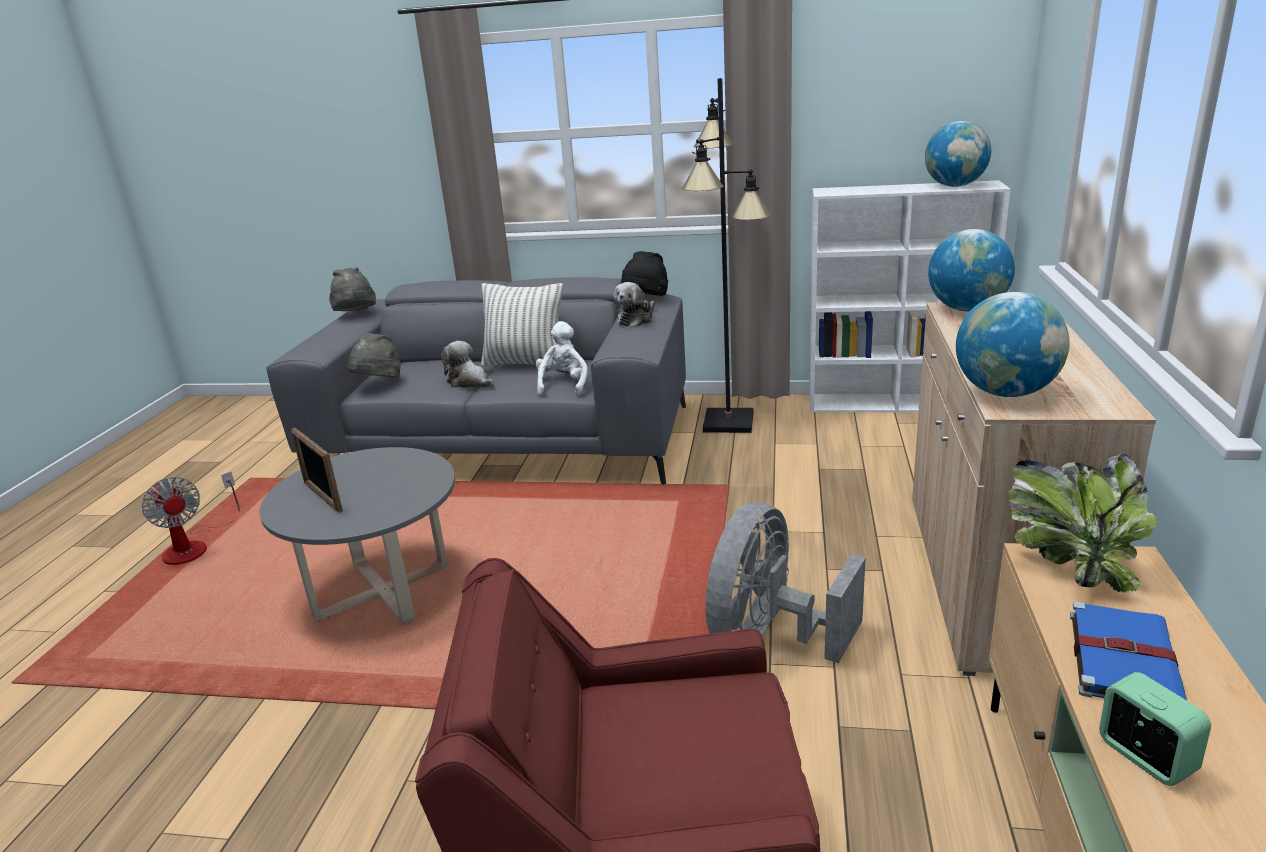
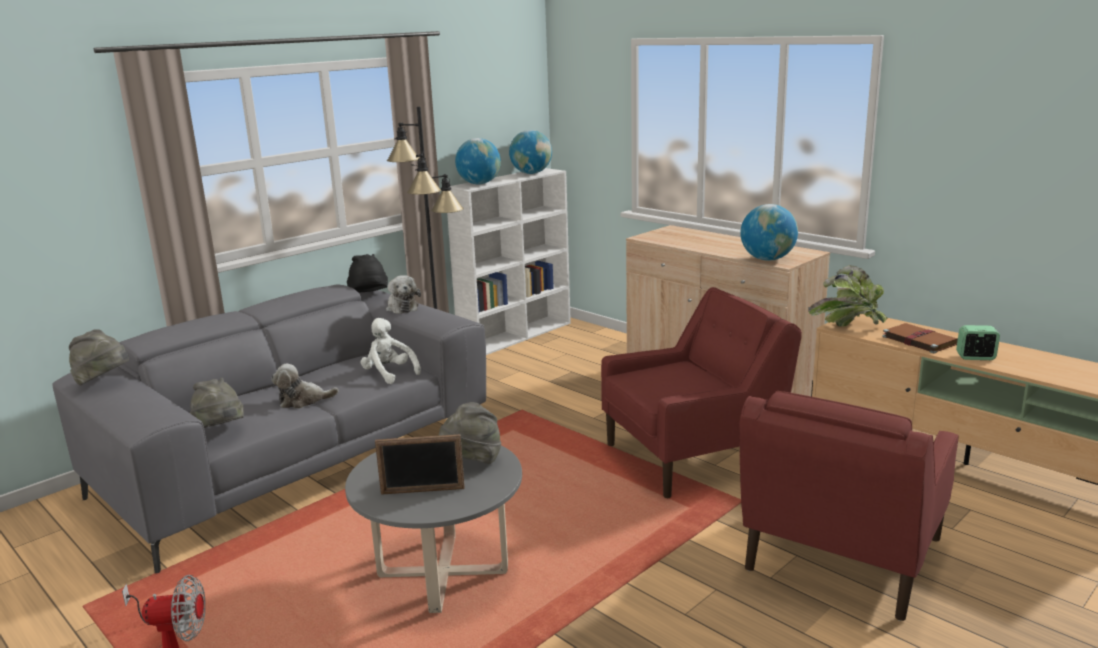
camera: 55 degrees left, 5 degrees down
pillow [481,283,563,367] -> none
grey fan [706,503,866,663] -> red armchair [601,287,802,498]
globe [928,229,1015,312] -> globe moved to [455,138,501,184]
blue book [1070,601,1187,700] -> brown book [882,323,958,353]
none -> grey hat [438,402,501,464]

